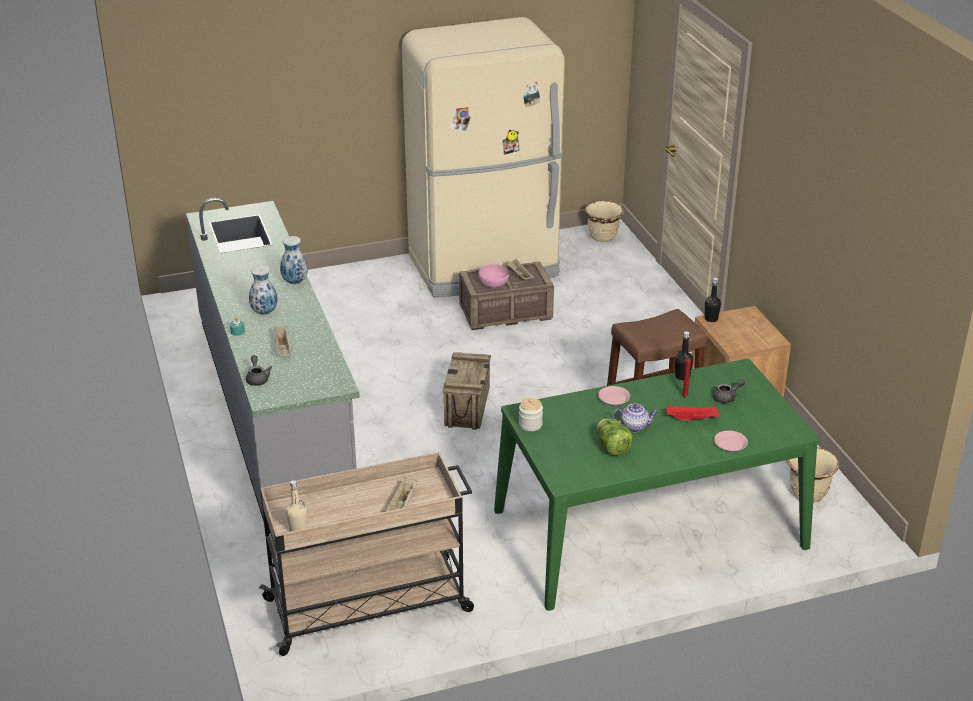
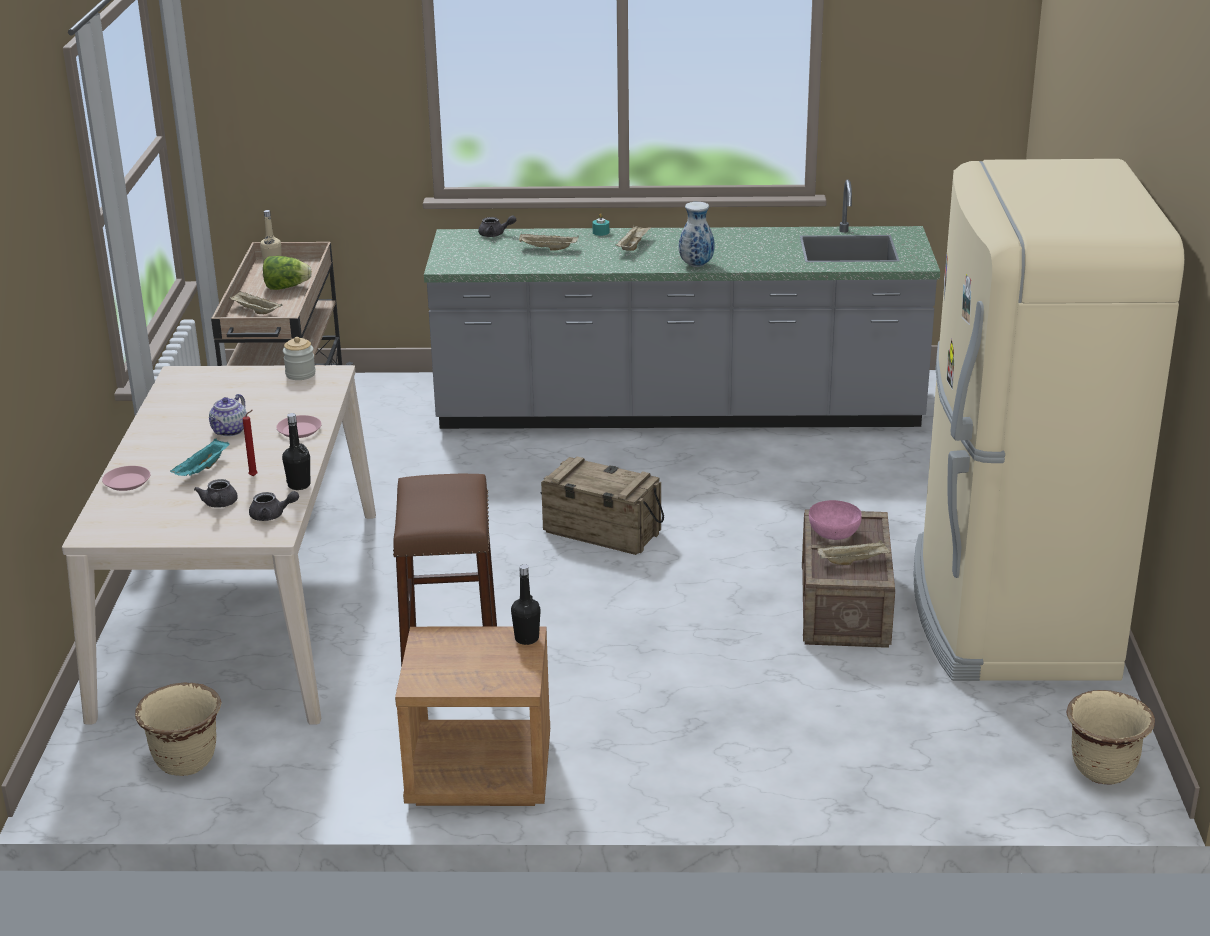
camera: 110 degrees right, 5 degrees down
vase [249,265,278,315] -> beige tray [616,225,652,251]
green dining table [494,358,820,611] -> beige dining table [62,365,376,724]
lettuce [597,419,633,455] -> lettuce moved to [263,256,312,290]
red tray [667,406,720,422] -> turquoise tray [170,438,229,476]
none -> grey teapot [249,491,299,521]

